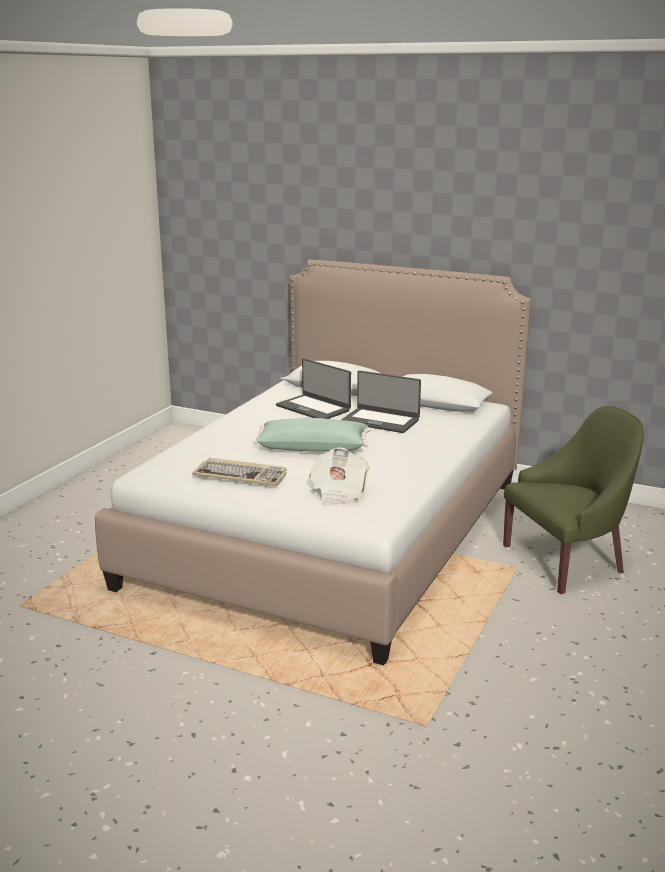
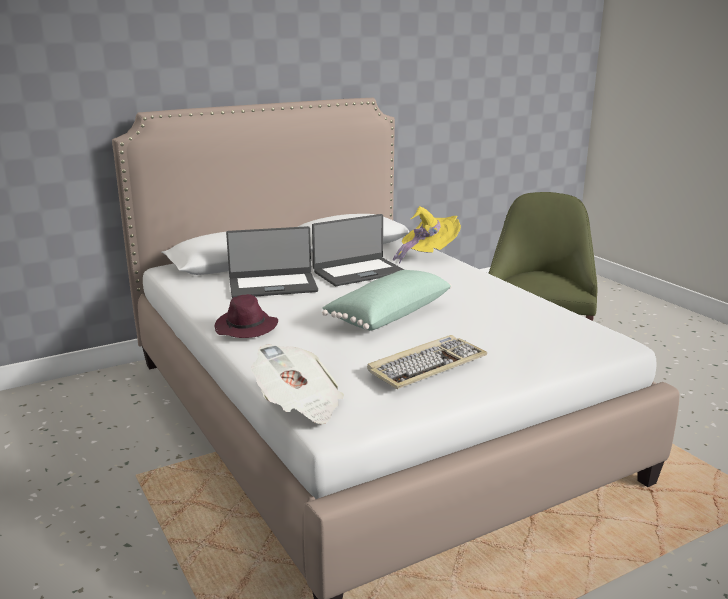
camera: 55 degrees left, 0 degrees up
newspaper [309,447,370,506] -> newspaper moved to [251,344,344,424]
none -> purple hat [214,294,278,338]
none -> yellow hat [393,206,461,263]

